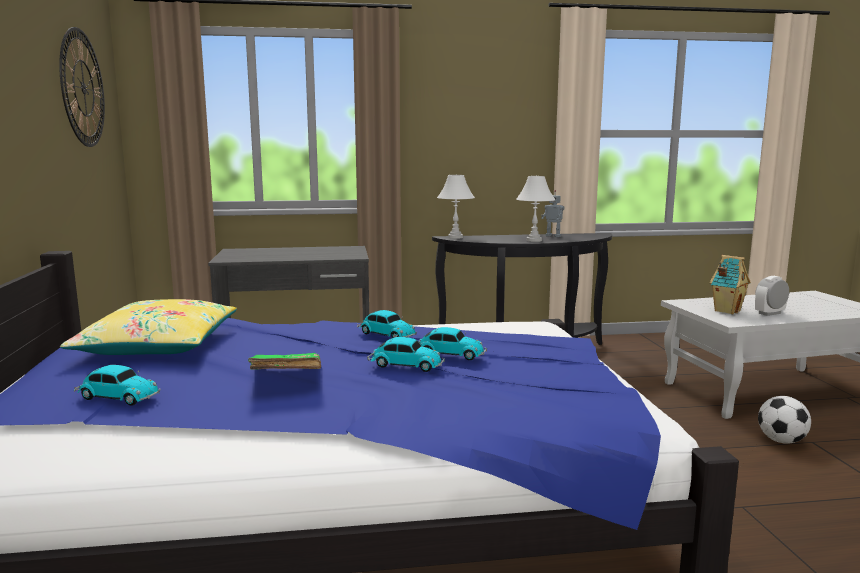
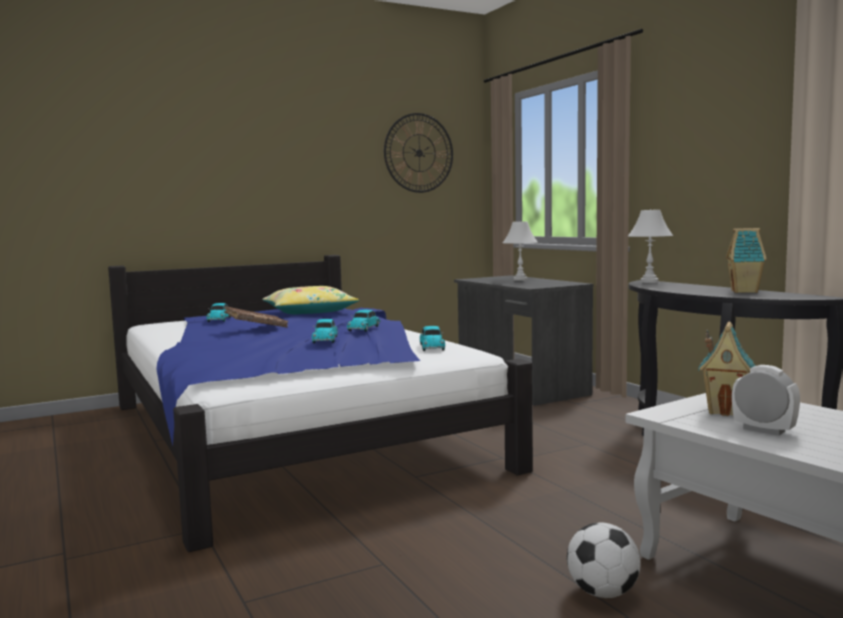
camera: 70 degrees right, 5 degrees down
green book [248,353,321,370] -> brown book [224,306,288,328]
toy car [367,337,445,372] -> toy car moved to [420,326,445,351]
white table lamp [516,176,555,242] -> white table lamp moved to [503,221,538,281]
toy robot [541,190,564,237] -> toy house [726,228,767,293]

